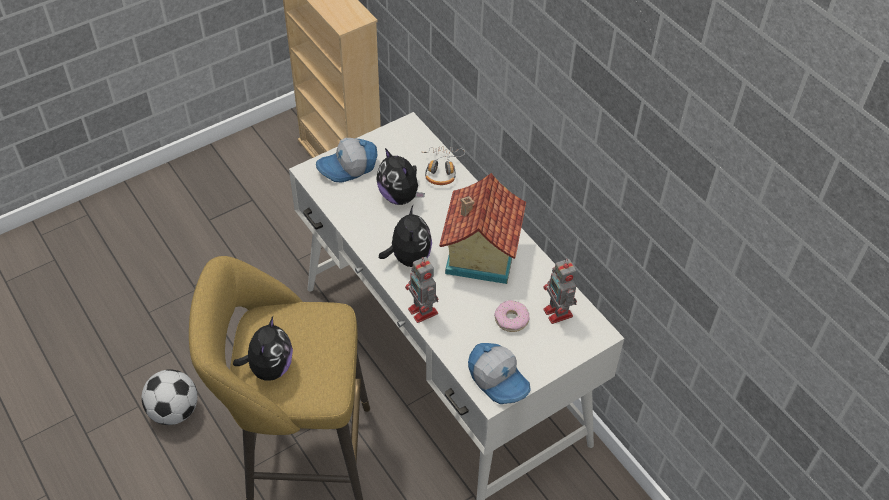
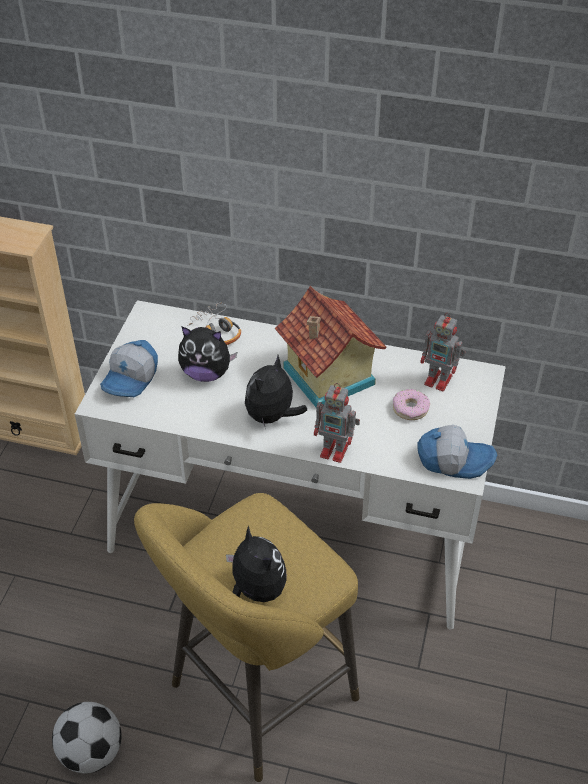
camera: 40 degrees left, 5 degrees down
plush toy [379,205,432,267] -> plush toy turned 105 degrees counterclockwise [245,355,307,429]

